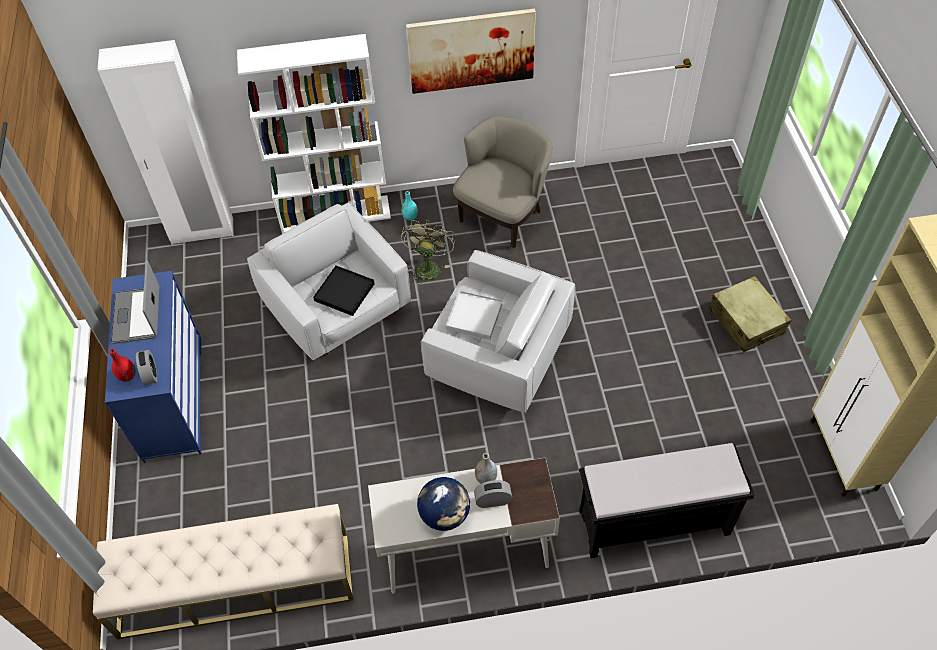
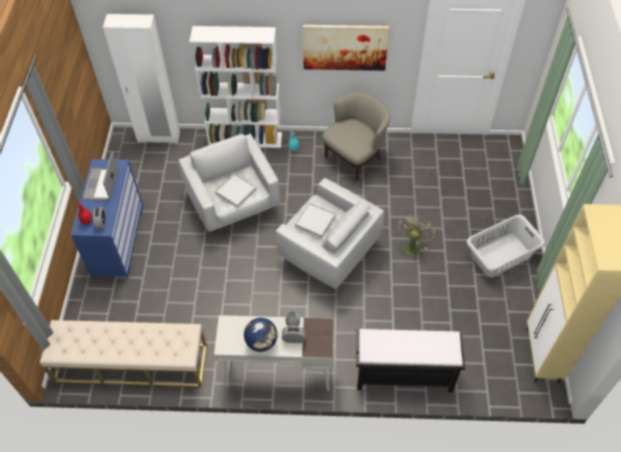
camera: 10 degrees right, 0 degrees up
black tray [313,266,375,316] -> white tray [215,173,256,208]
green fan [401,220,454,285] -> green fan moved to [398,215,436,259]
beige suitcase [709,276,791,352] -> grey laundry basket [467,215,545,277]

